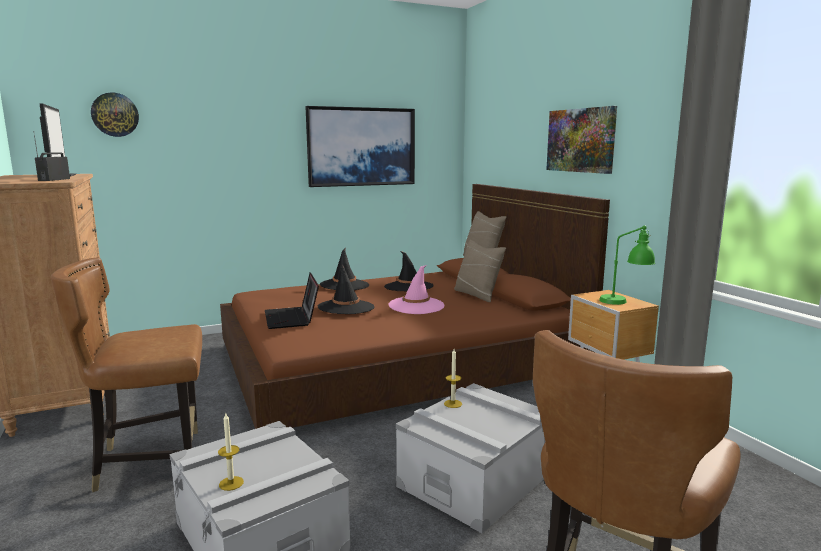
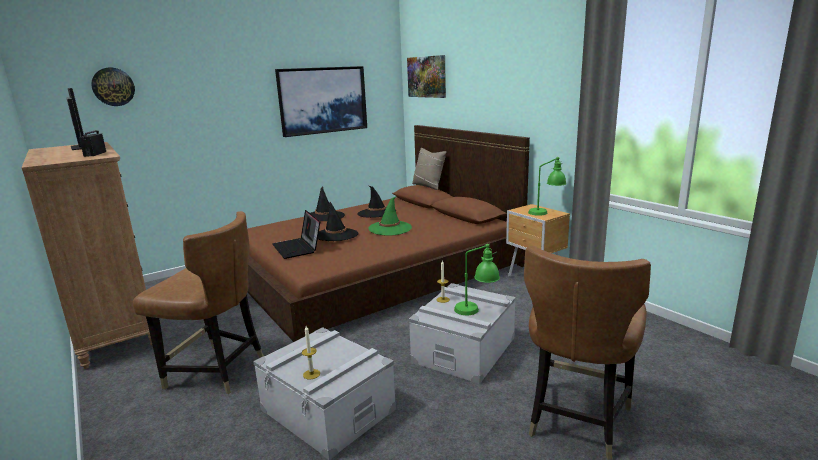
camera: 10 degrees left, 5 degrees up
brown chair [51,258,202,492] -> brown chair turned 135 degrees counterclockwise [133,211,264,394]
pink hat [388,265,445,314] -> green hat [368,197,412,236]
beige pillow [454,240,506,302] -> none
picture [546,106,617,174] -> picture moved to [407,55,446,98]
none -> green table lamp [454,243,500,315]

